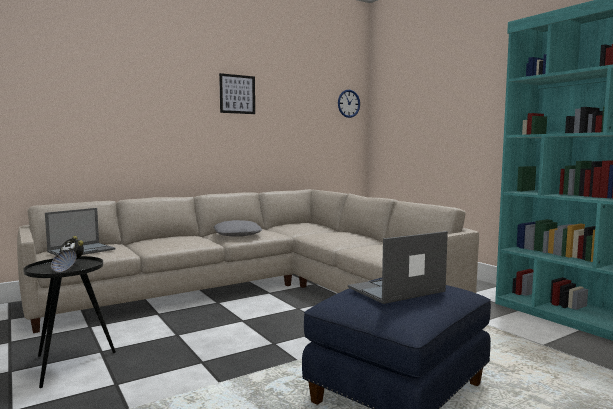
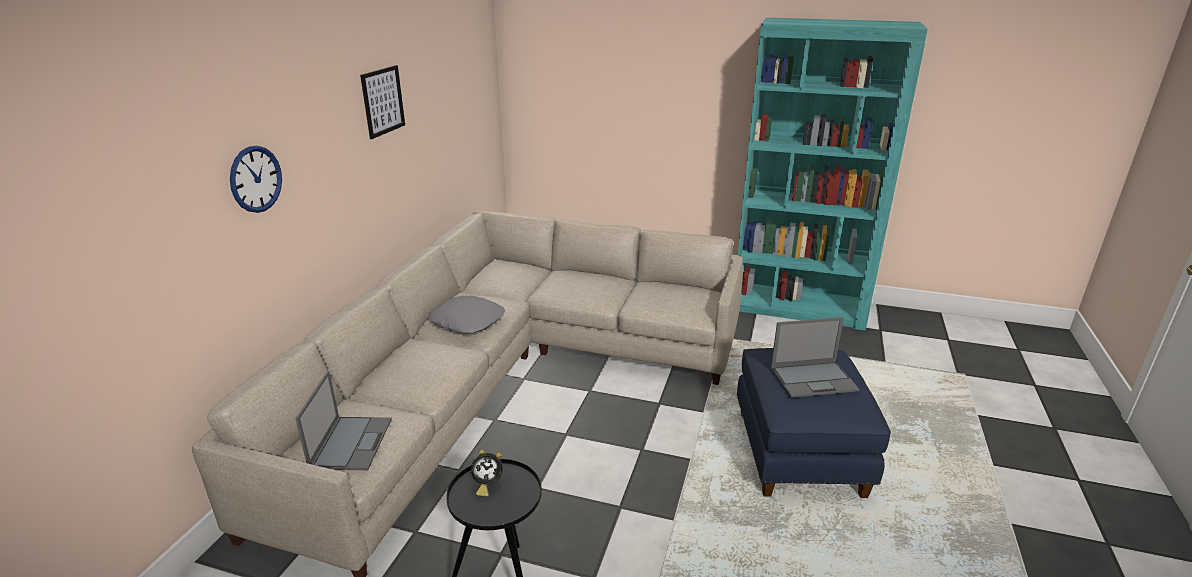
camera: 40 degrees left, 20 degrees up
bowl [51,250,77,273] -> none
wall clock [338,90,360,118] -> wall clock moved to [230,146,282,213]
laptop [348,231,448,304] -> laptop turned 120 degrees counterclockwise [771,317,860,398]

